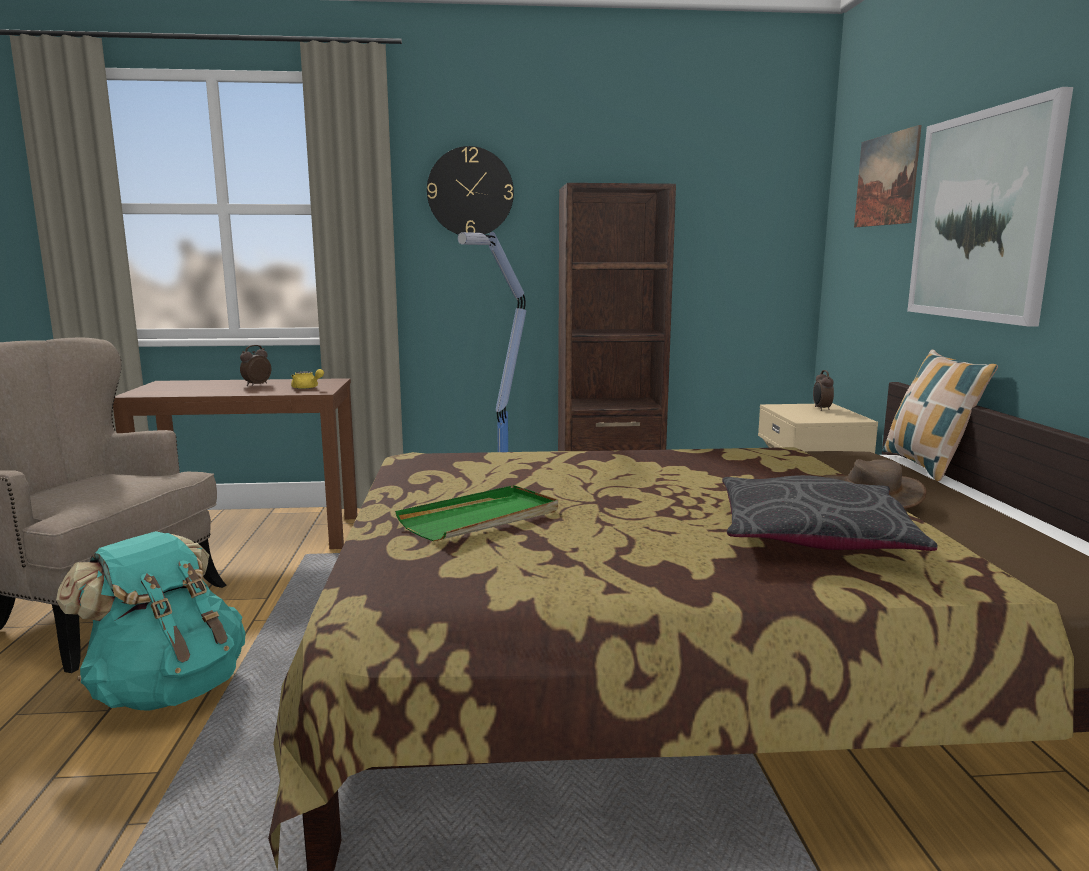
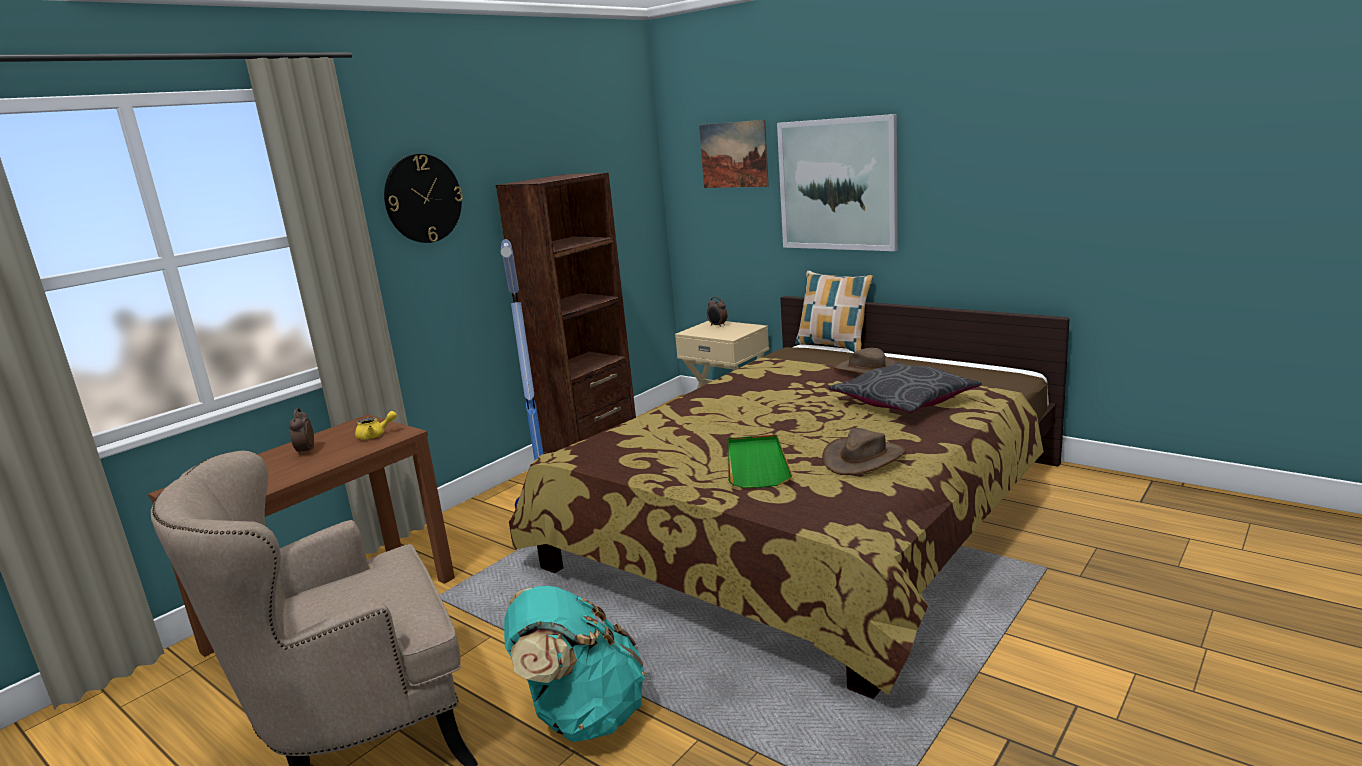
camera: 45 degrees left, 5 degrees up
none -> brown hat [822,428,905,475]

